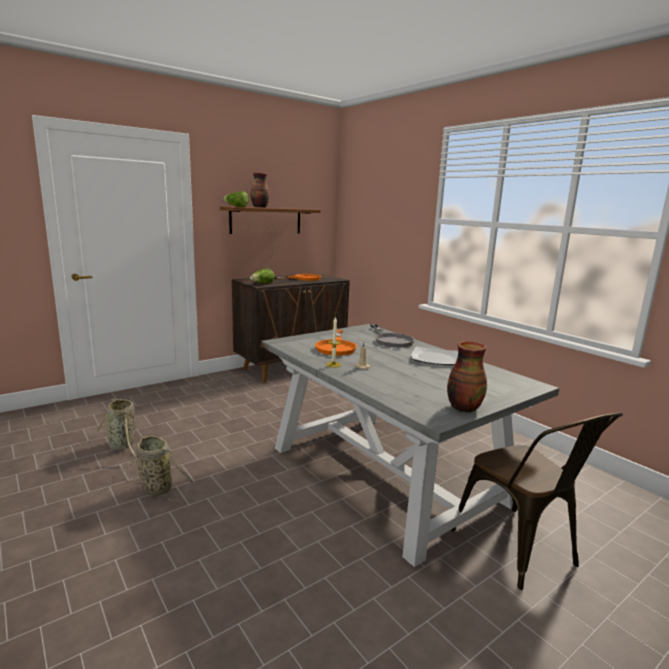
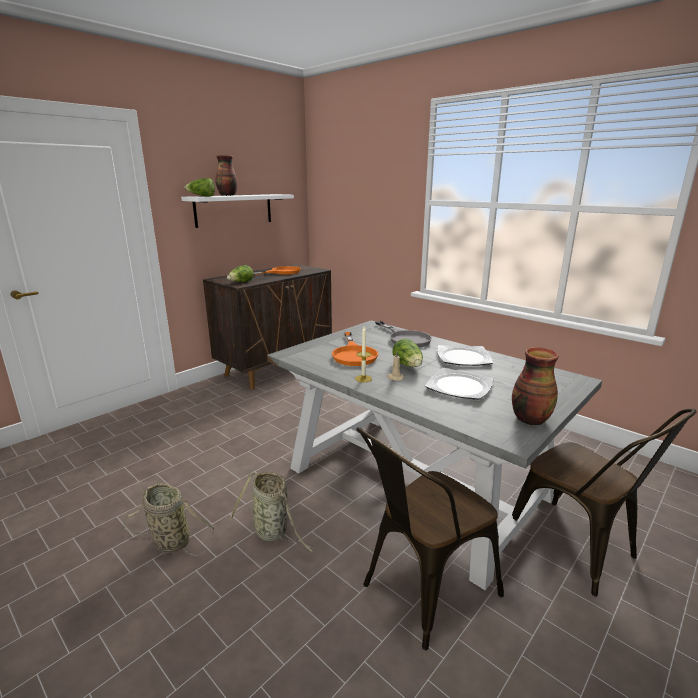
camera: 10 degrees left, 5 degrees up
basket [96,398,136,457] -> basket moved to [230,472,315,552]
brown shelf [220,207,321,234] -> white shelf [181,194,294,228]
none -> brown chair [356,427,504,650]
none -> lettuce [392,338,423,367]
none -> plate [425,368,494,400]

